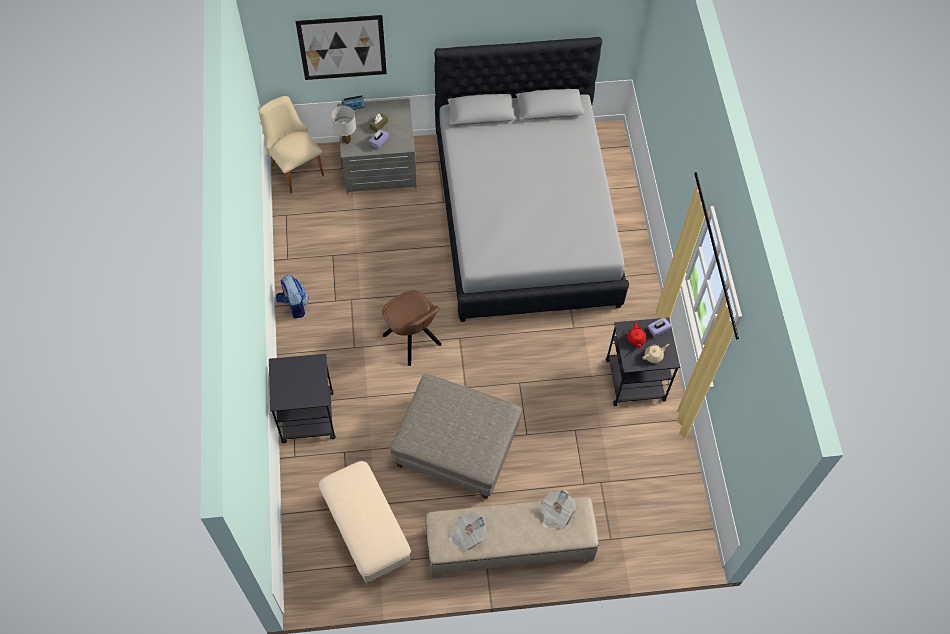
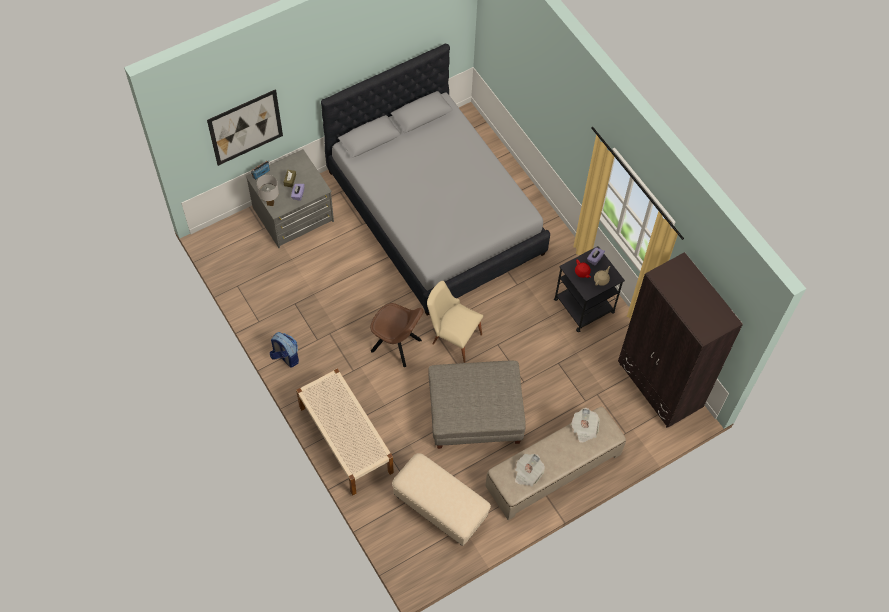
camera: 25 degrees left, 0 degrees up
beige chair [259,96,324,193] -> beige chair moved to [427,281,483,362]
black cart [269,354,336,444] -> beige bench [296,368,394,496]
none -> brown wardrobe [618,252,743,428]

